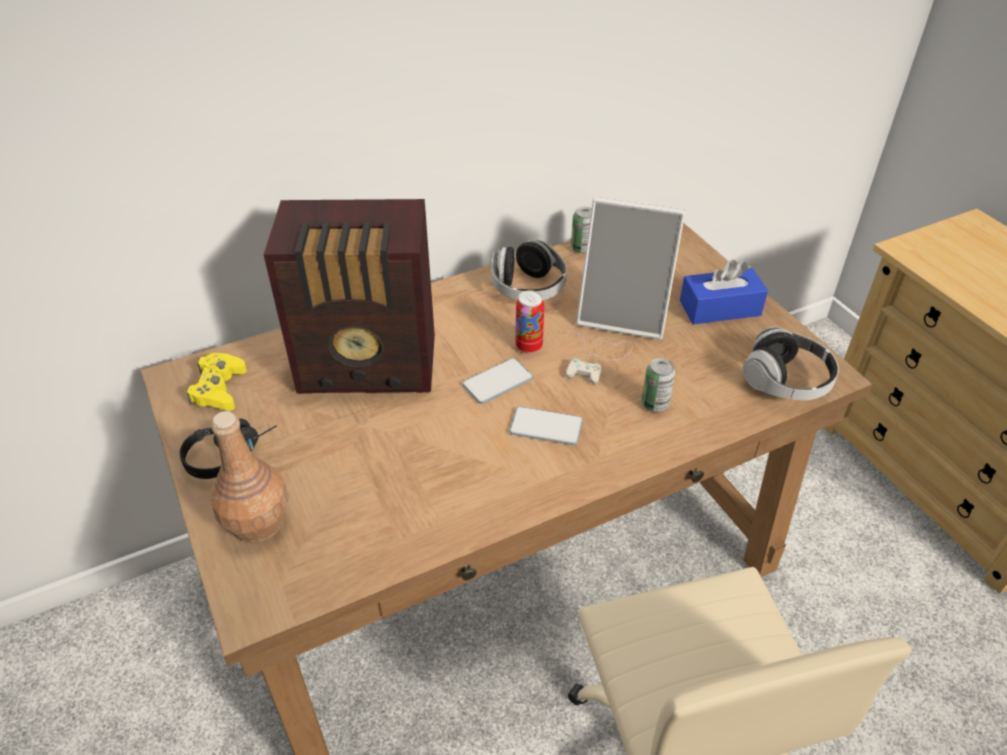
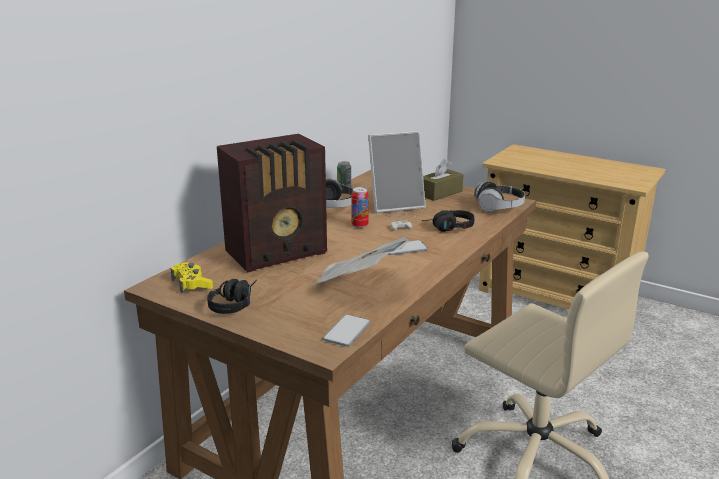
camera: 30 degrees left, 20 degrees down
brown bottle [210,411,288,543] -> none
phone [462,358,533,404] -> phone moved to [323,315,370,346]
can [642,358,675,412] -> black headphones [422,210,474,232]
blue tissue box [680,259,768,324] -> brown tissue box [423,159,463,201]
none -> newspaper [312,236,408,285]

